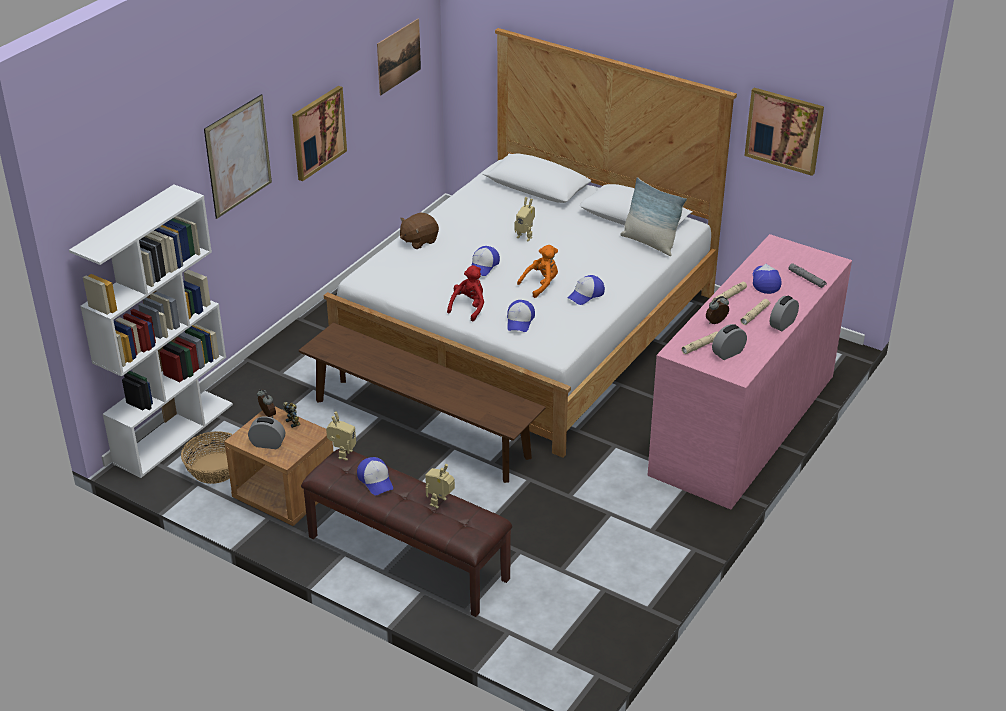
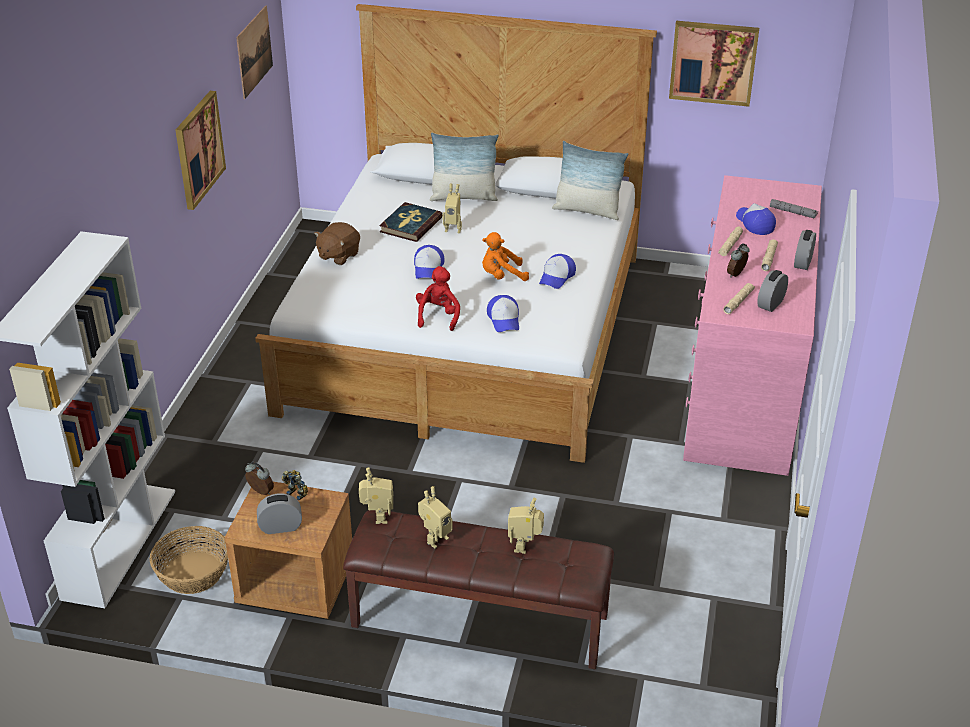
camera: 20 degrees left, 0 degrees up
picture [204,94,272,219] -> none
brown bench [299,322,546,483] -> none
cap [357,457,393,495] -> toy robot [418,486,453,549]
orange plush toy [517,245,558,298] -> orange plush toy turned 135 degrees counterclockwise [482,232,529,281]
none -> book [379,202,442,242]
none -> pillow [430,132,498,201]

